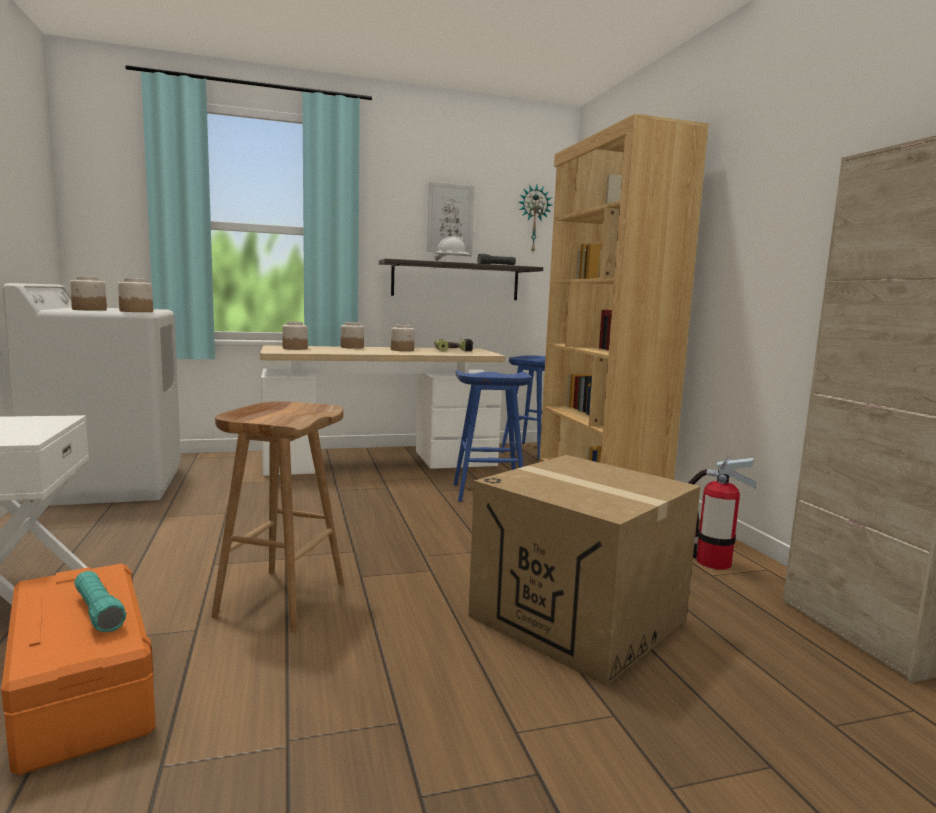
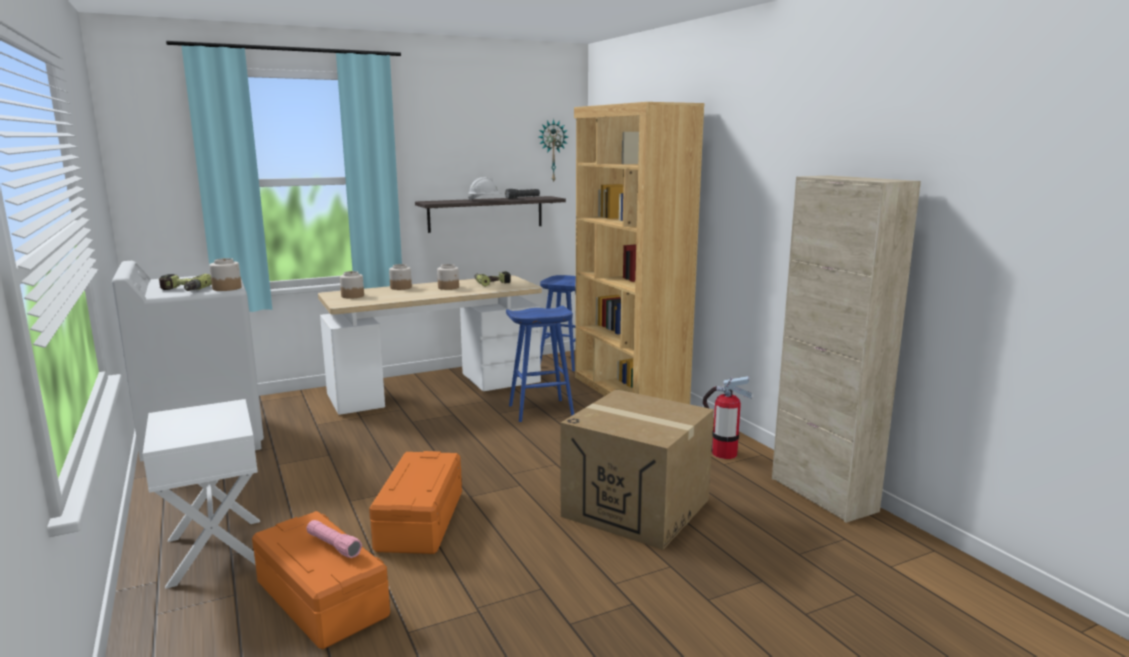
camera: 10 degrees left, 5 degrees up
jar [70,276,107,311] -> power drill [159,274,212,291]
turquoise flashlight [74,571,126,632] -> pink flashlight [307,520,362,558]
brown stool [211,401,344,632] -> orange storage box [369,451,462,554]
picture [427,182,475,254] -> none

